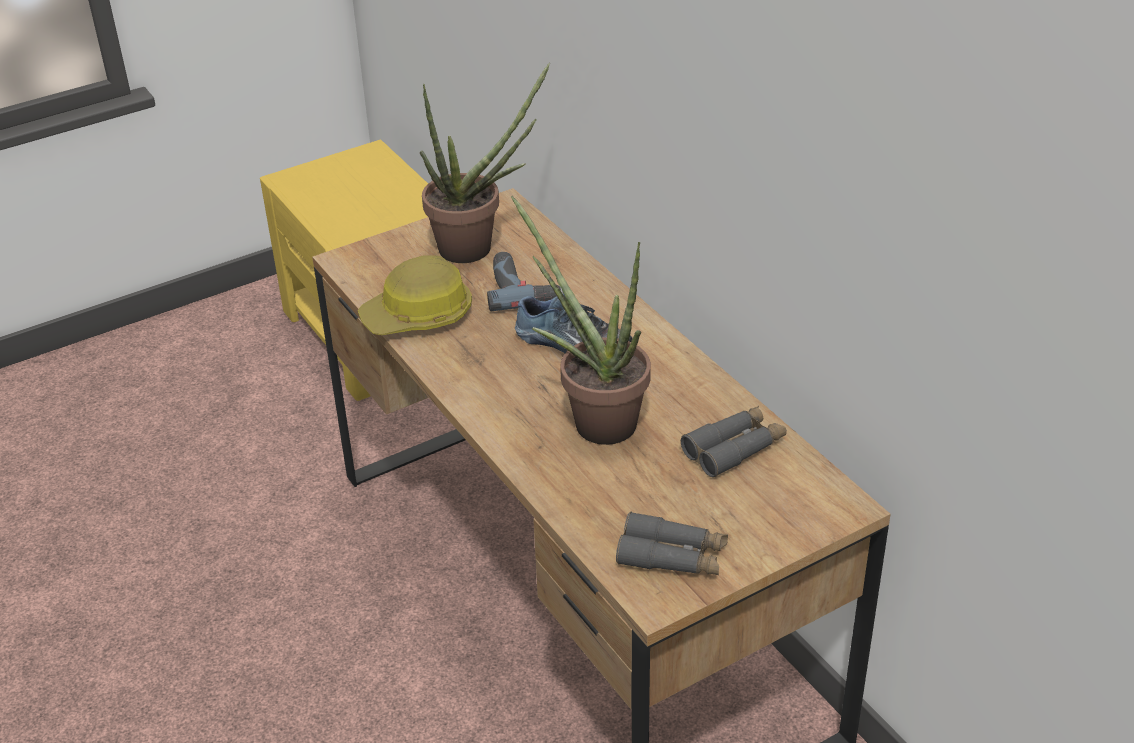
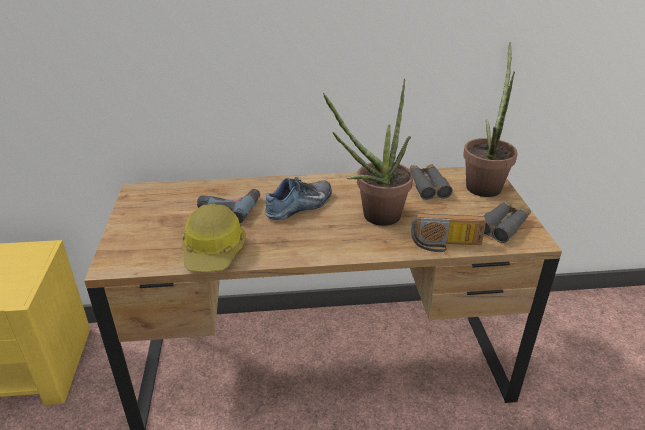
camera: 65 degrees left, 5 degrees down
potted plant [420,63,550,263] -> potted plant moved to [463,42,518,197]
none -> radio [411,213,486,252]

